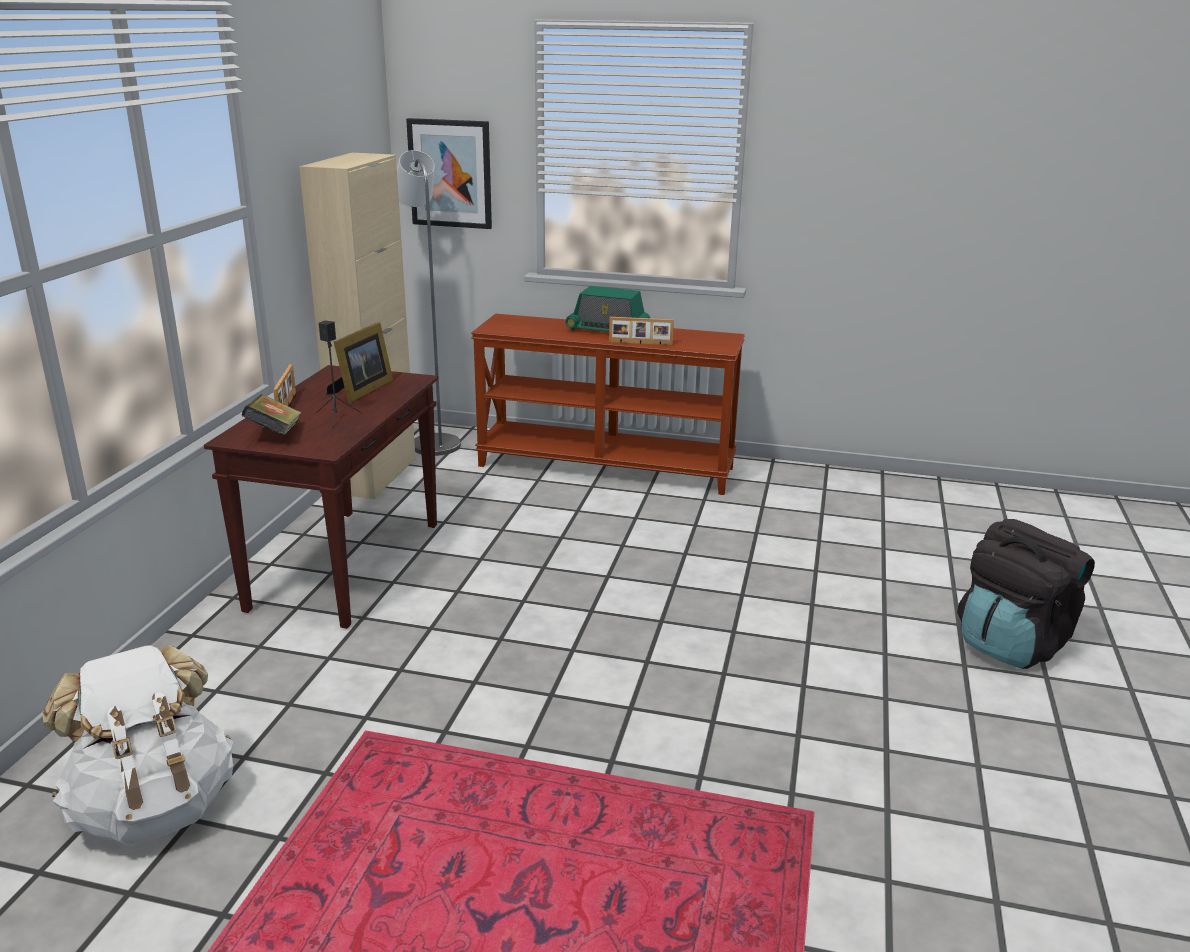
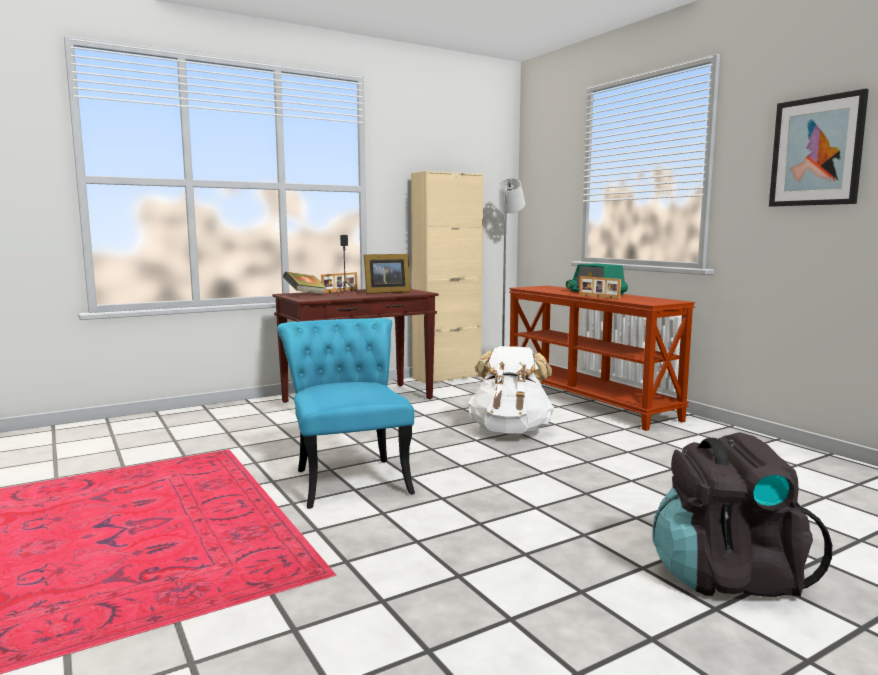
camera: 45 degrees right, 15 degrees down
white backpack [43,644,233,845] -> white backpack moved to [468,346,554,434]
picture [406,118,492,229] -> picture moved to [769,89,869,207]
none -> turquoise chair [277,318,415,509]

